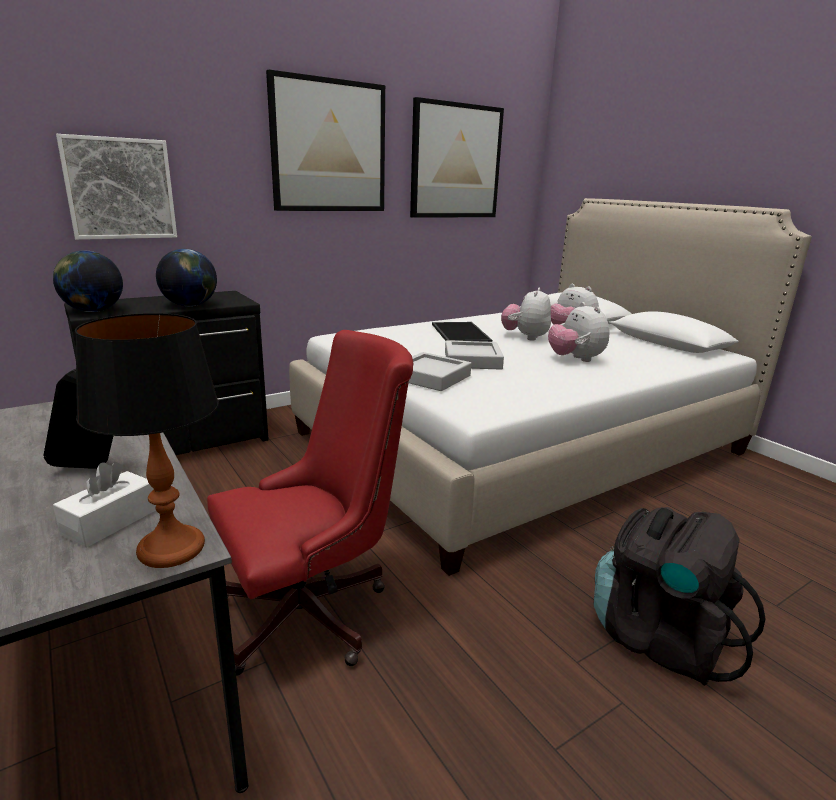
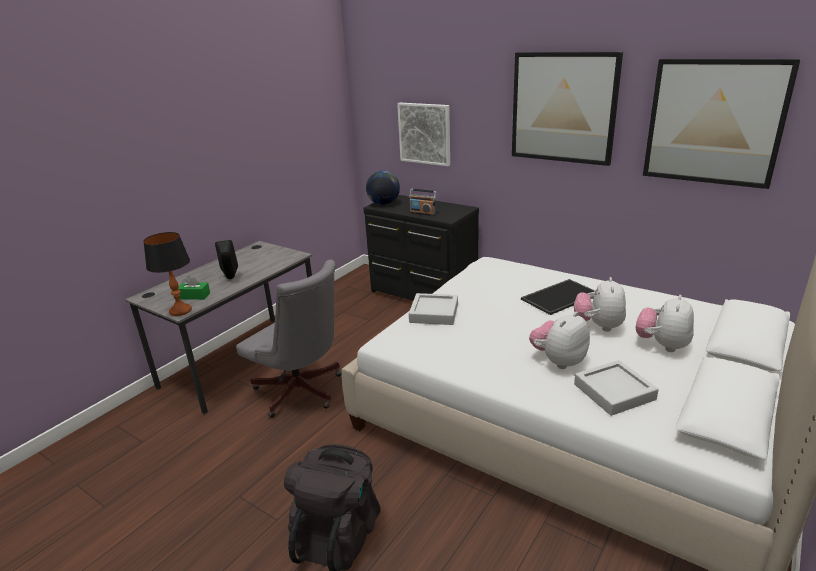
camera: 70 degrees right, 5 degrees up
white tissue box [53,462,156,548] -> green tissue box [178,276,210,300]
globe [156,249,217,306] -> radio [409,189,437,216]
red office chair [207,330,413,676] -> grey office chair [236,260,341,418]
grey tray [445,340,504,370] -> grey tray moved to [574,360,659,416]
plush toy [501,287,551,341] -> plush toy turned 75 degrees counterclockwise [574,277,626,332]

